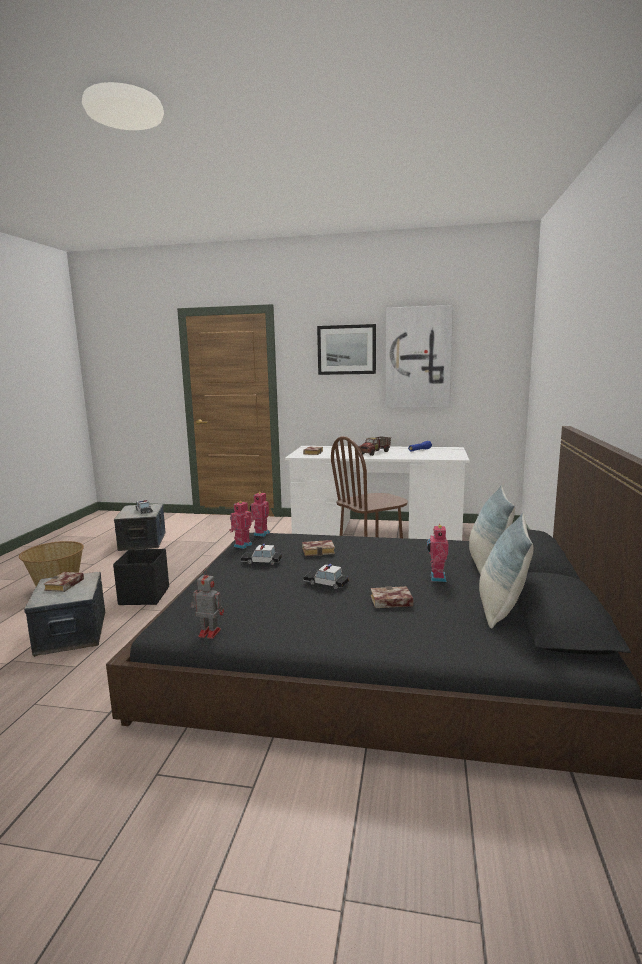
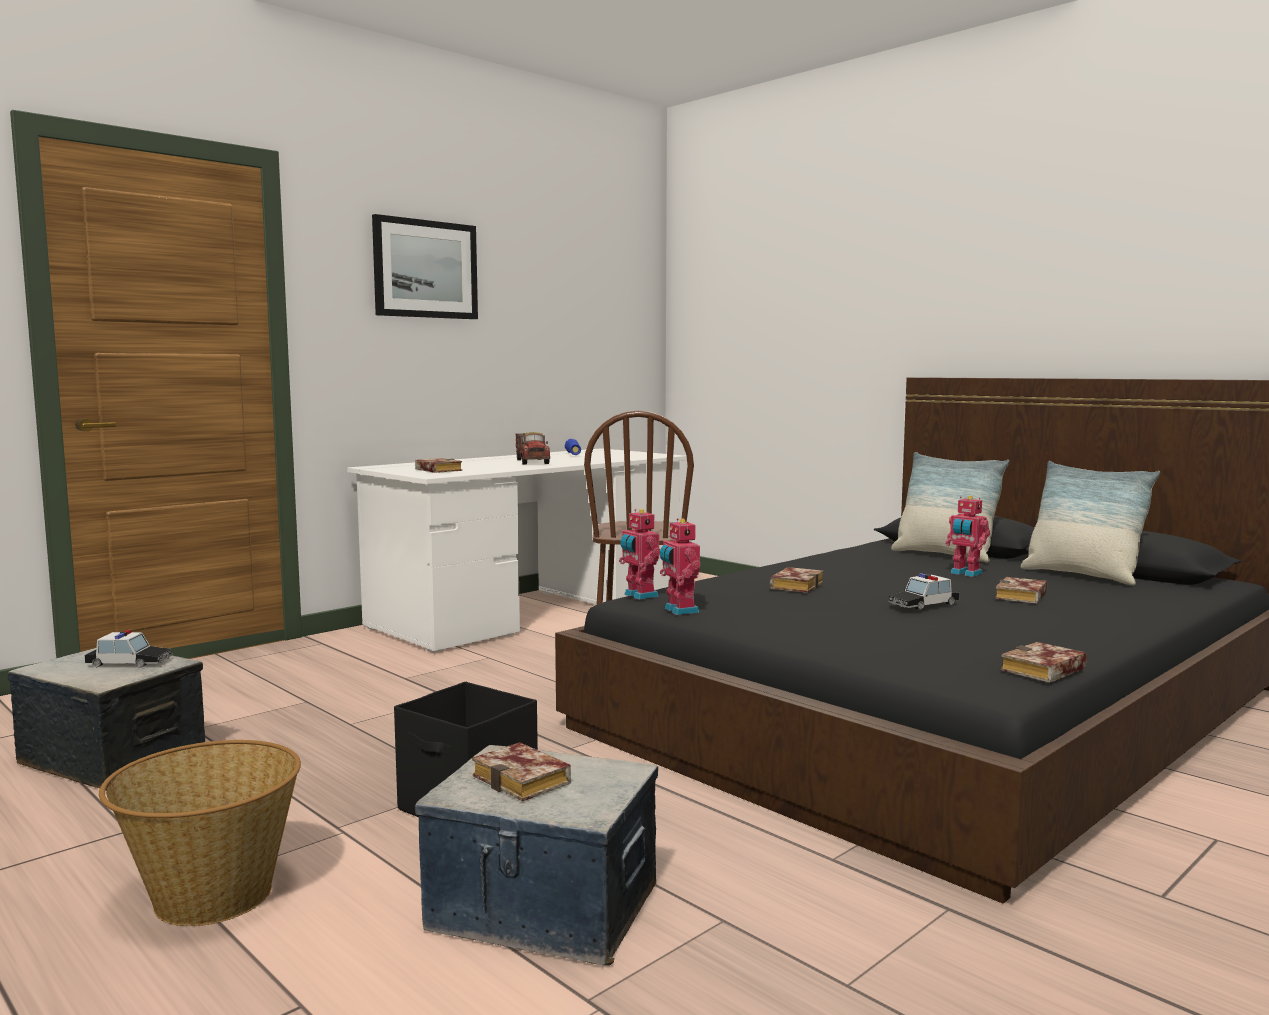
camera: 55 degrees left, 5 degrees down
toy robot [191,569,224,639] -> book [1000,642,1087,683]
toy car [240,544,282,565] -> none
picture [385,305,453,408] -> none

